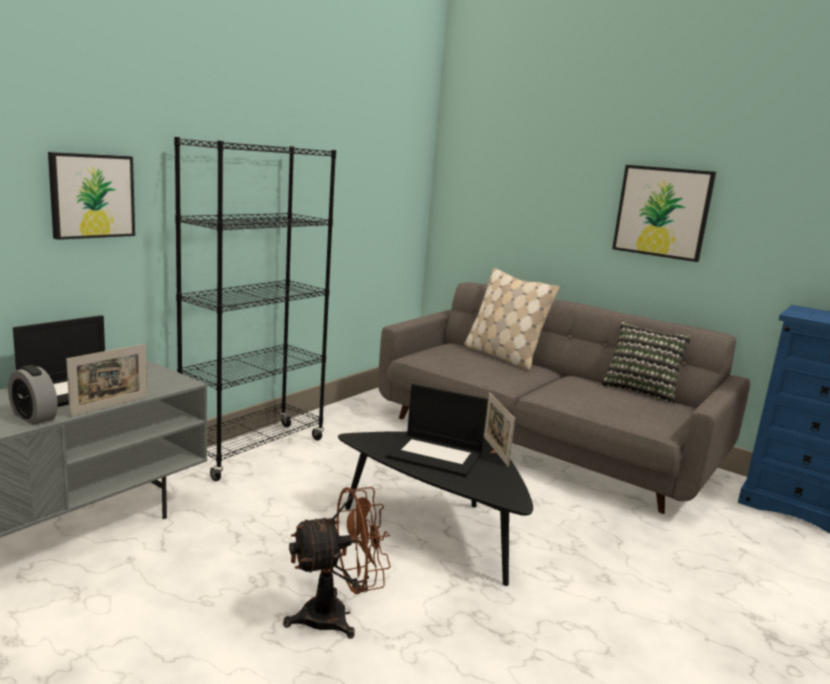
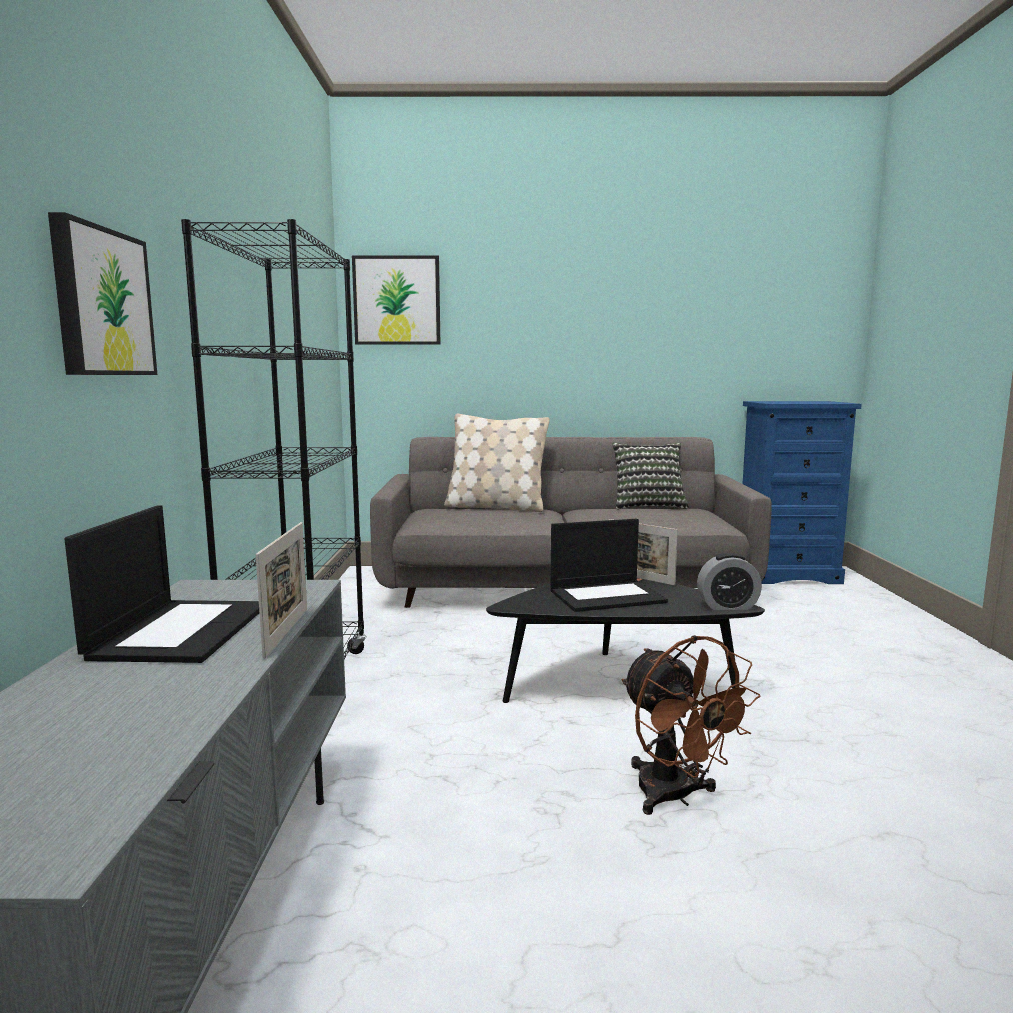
camera: 35 degrees left, 5 degrees down
alarm clock [8,365,58,425] -> alarm clock moved to [697,553,762,610]
brown fan [283,487,391,639] -> brown fan turned 120 degrees clockwise [621,635,760,815]
picture [612,165,716,262] -> picture moved to [352,256,440,345]

